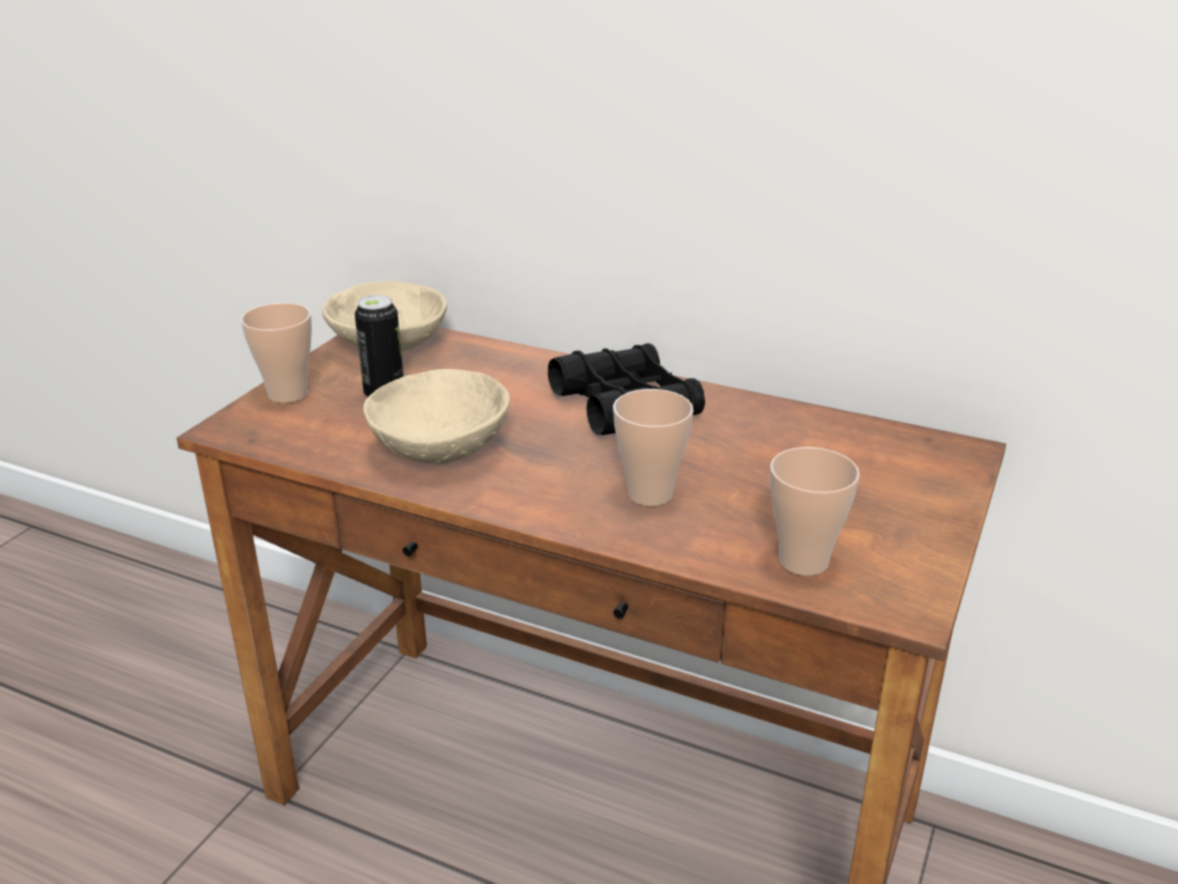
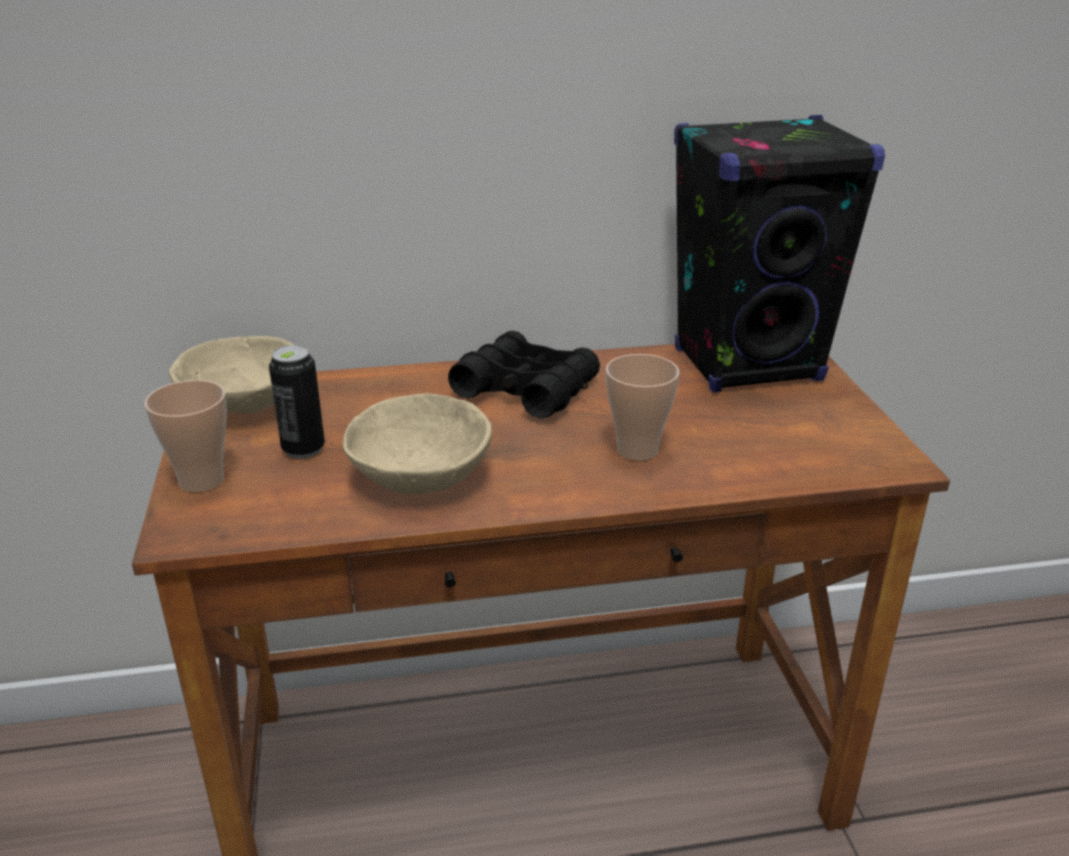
camera: 35 degrees left, 0 degrees up
cup [770,447,860,576] -> none
none -> black speaker [674,115,885,393]

